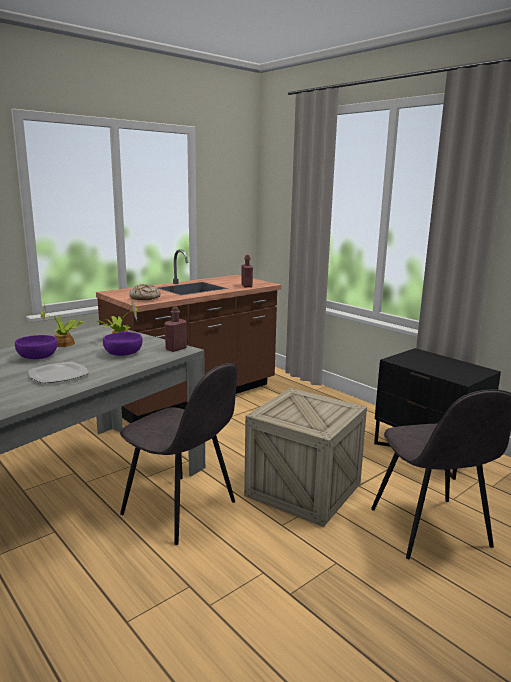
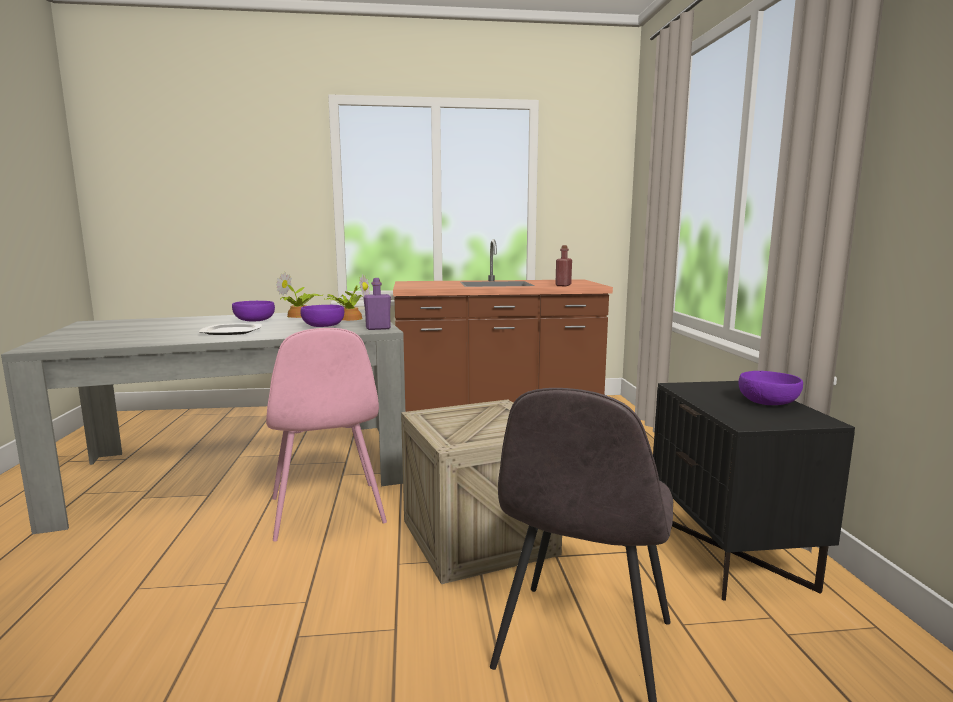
camera: 35 degrees right, 5 degrees down
grey chair [120,363,238,545] -> pink chair [266,328,387,541]
bread [129,284,161,300] -> none
red bottle [164,307,187,352] -> purple bottle [363,278,391,330]
none -> purple bowl [738,371,803,405]

